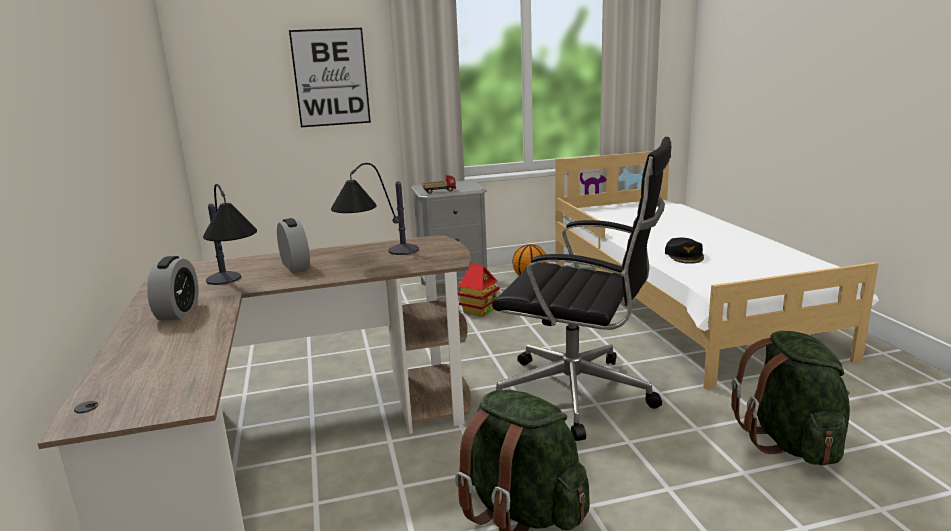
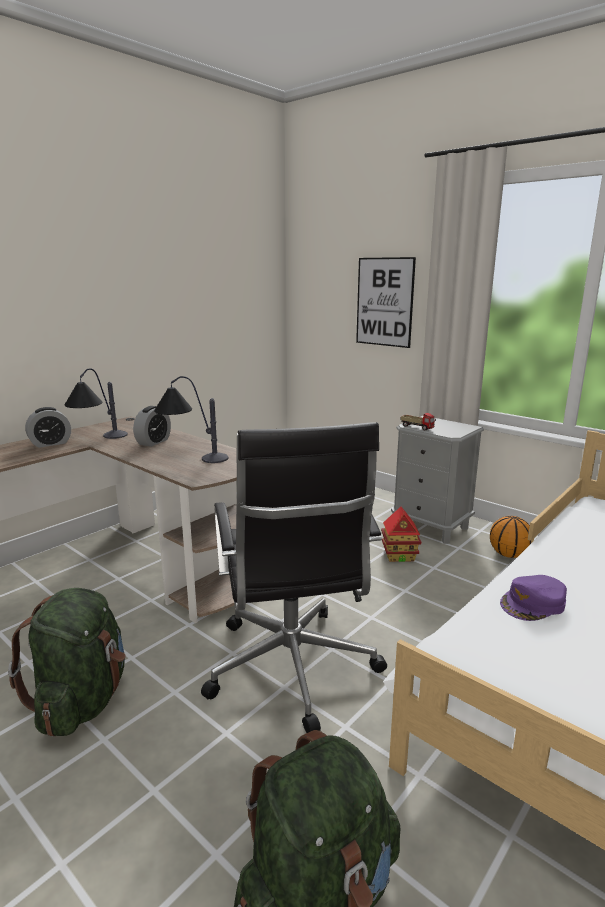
camera: 55 degrees right, 0 degrees up
black cap [665,238,704,264] -> purple cap [500,575,567,621]

